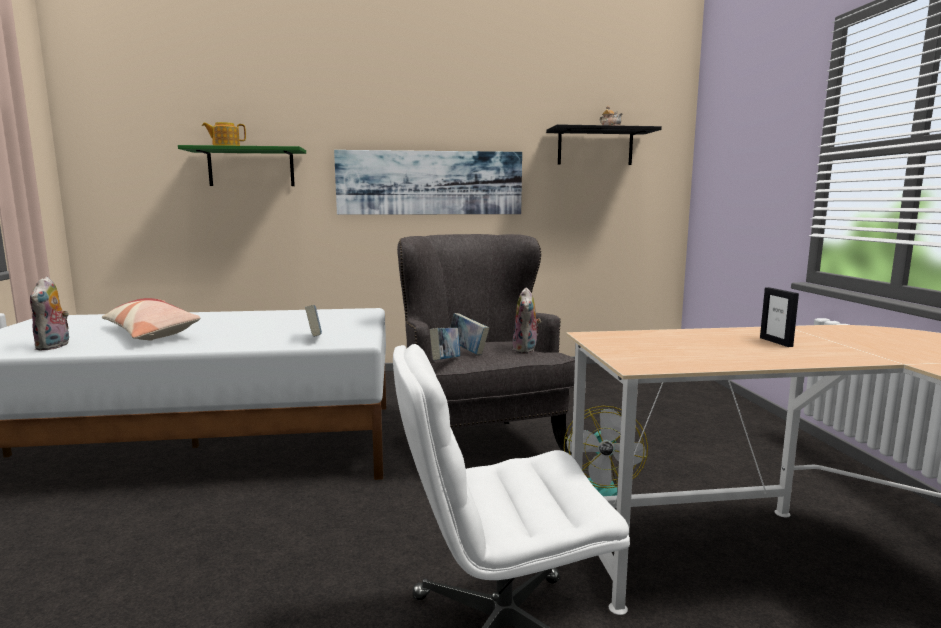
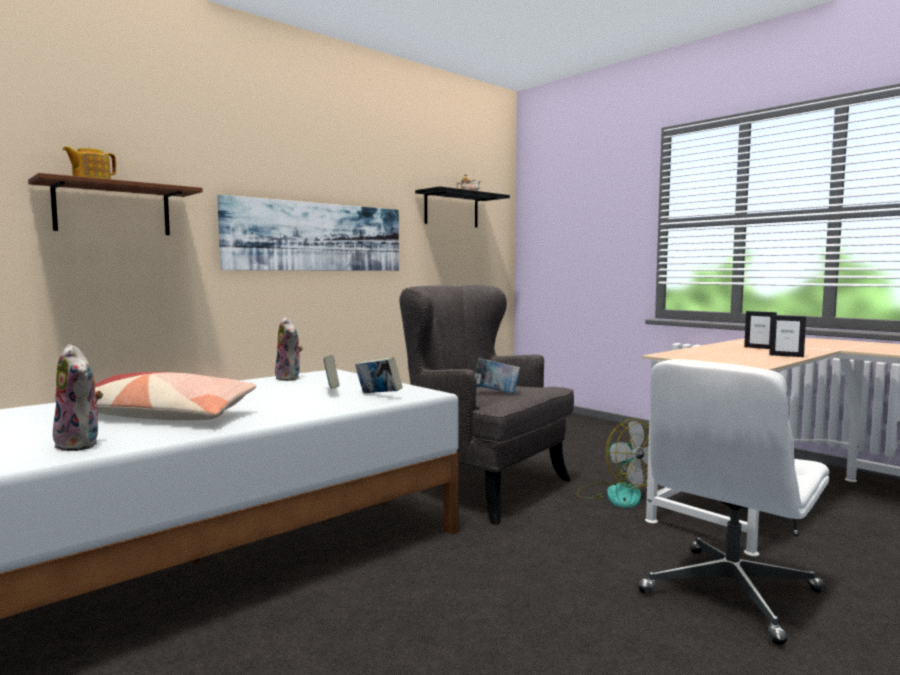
camera: 35 degrees left, 5 degrees down
green shelf [178,145,306,186] -> brown shelf [28,173,203,235]
book [430,328,460,361] -> book moved to [323,355,340,388]
plush toy [513,287,542,354] -> plush toy moved to [275,317,303,381]
none -> picture frame [769,315,806,357]

